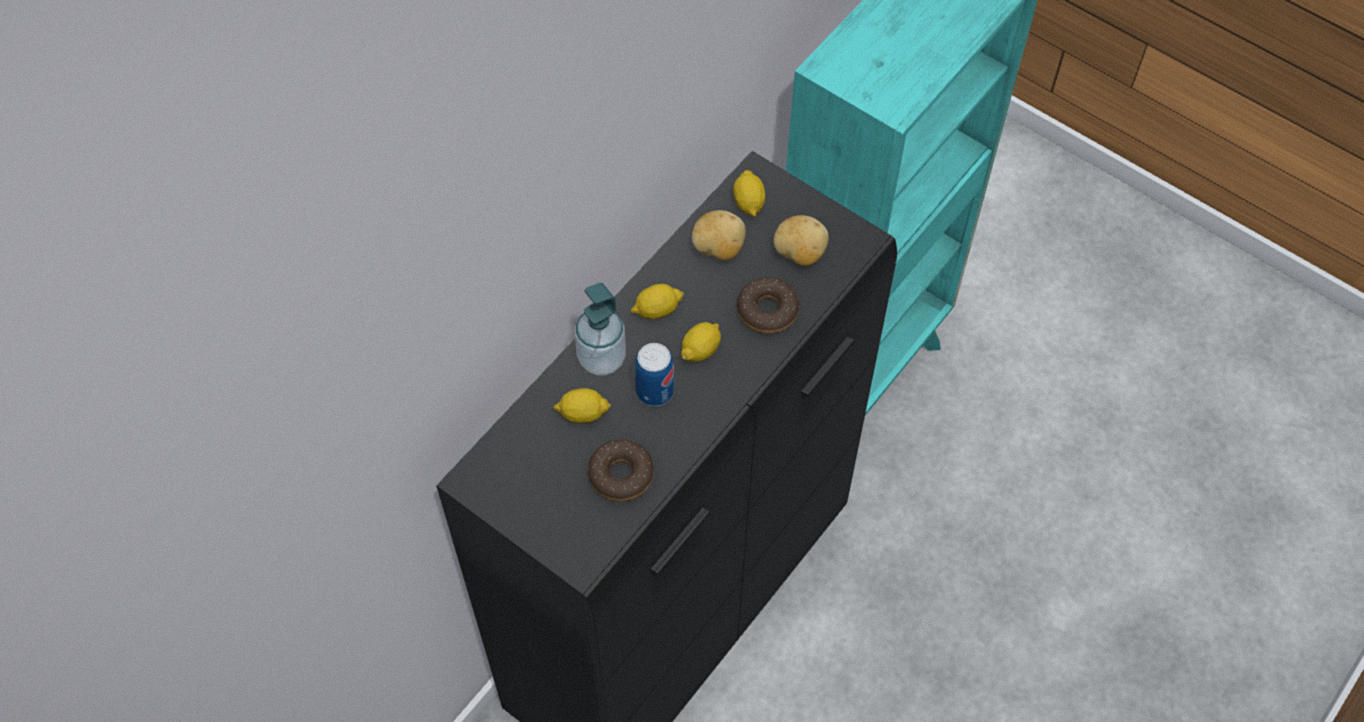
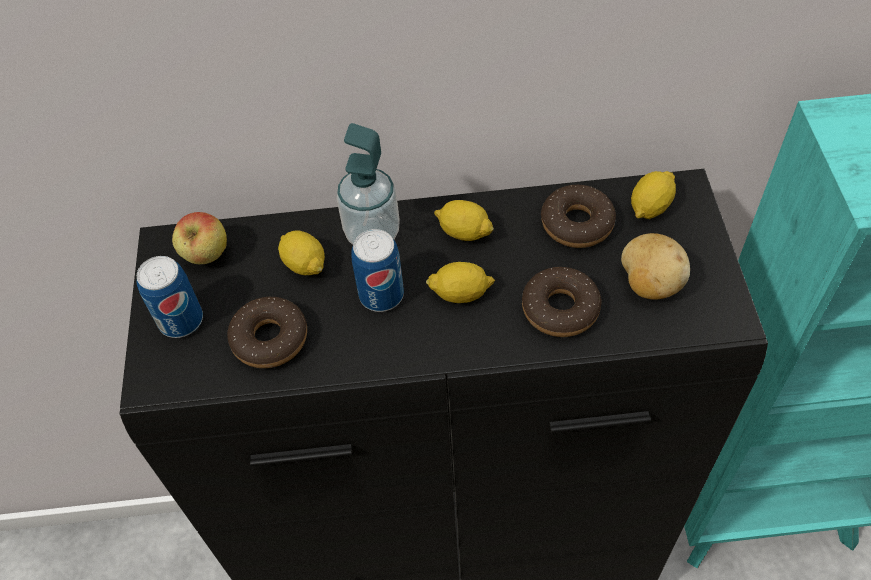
camera: 50 degrees right, 5 degrees down
potato [692,210,746,260] -> donut [541,185,616,248]
none -> can [136,256,203,338]
none -> apple [172,212,227,264]

